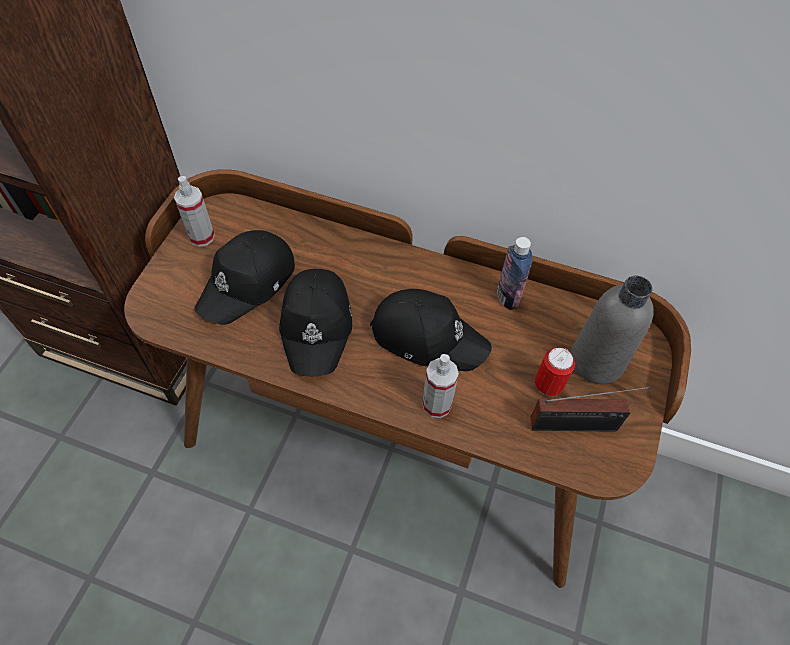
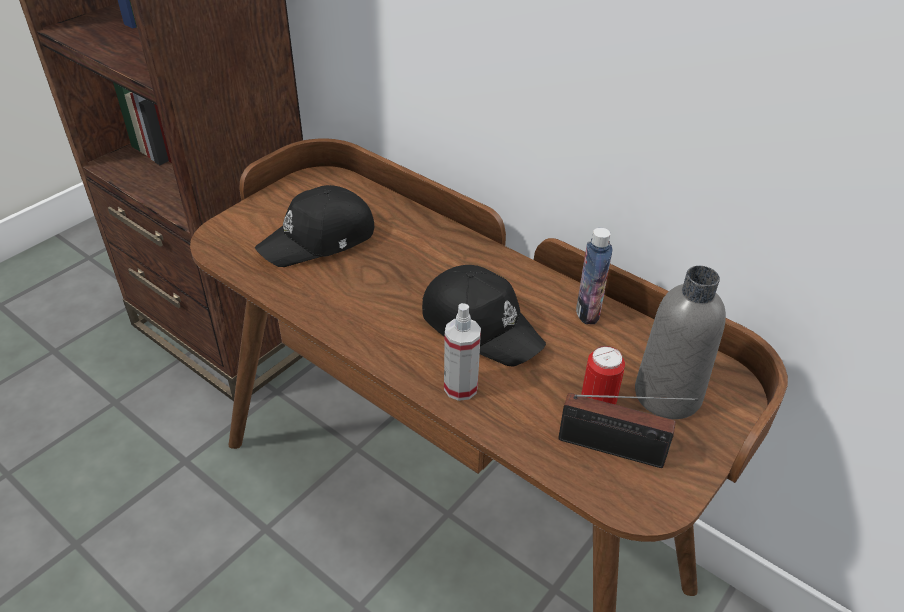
camera: 20 degrees right, 15 degrees down
spray bottle [174,176,215,247] -> none
black cap [279,269,352,376] -> none

